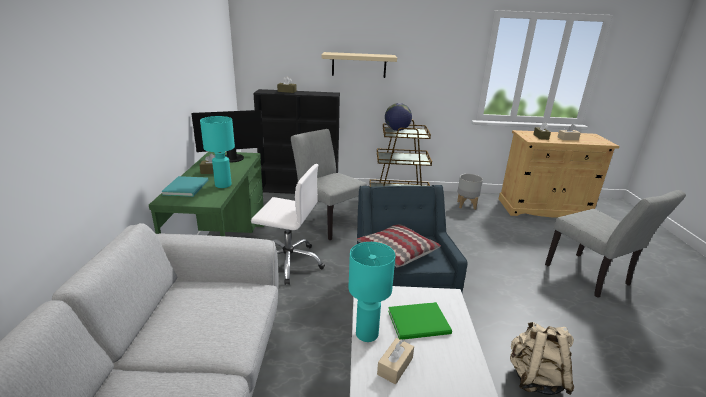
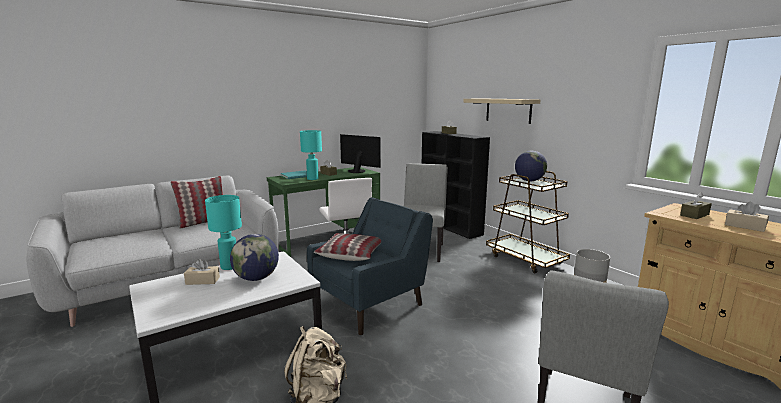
camera: 55 degrees right, 10 degrees down
green book [388,302,452,340] -> globe [230,234,279,281]
none -> pillow [170,176,223,229]

